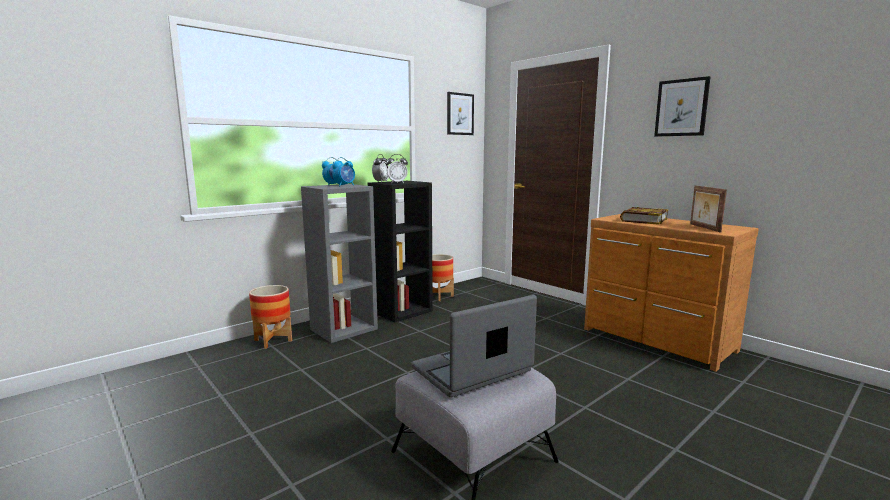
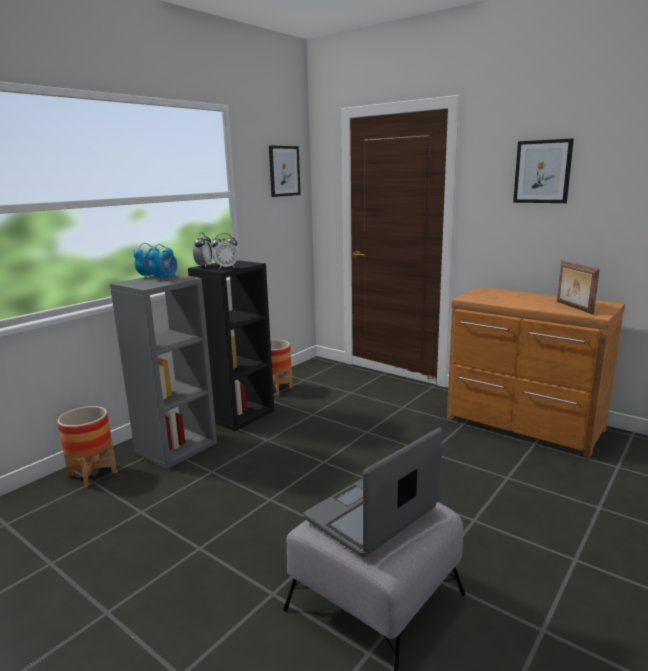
camera: 10 degrees left, 5 degrees up
book [620,207,668,225] -> none

